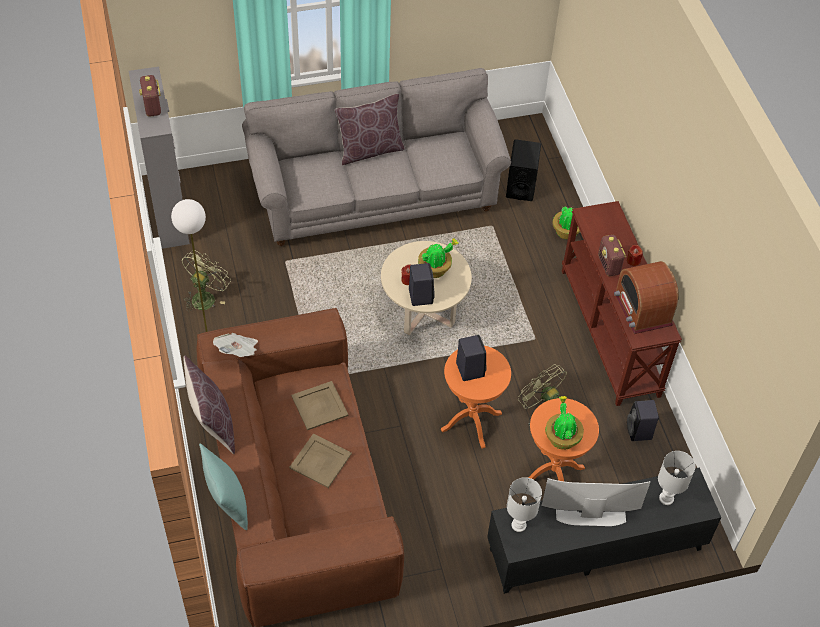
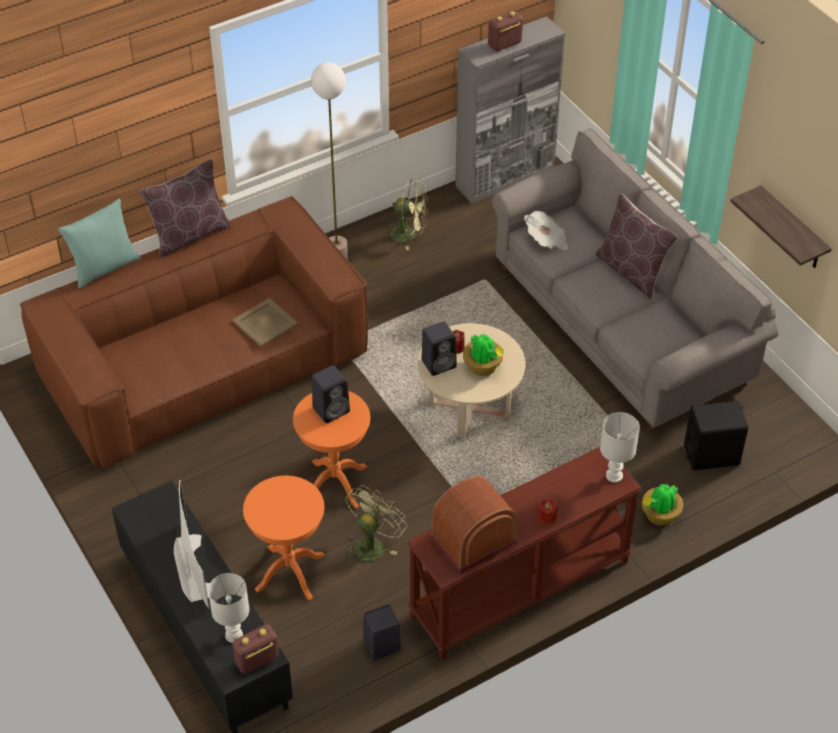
camera: 75 degrees right, 5 degrees down
newspaper [213,333,258,357] -> newspaper moved to [524,211,568,250]
beige tray [289,434,352,488] -> none
white table lamp [507,477,542,532] -> white table lamp moved to [600,412,640,483]
potted plant [545,396,584,450] -> none
radio [598,235,626,276] -> radio moved to [232,624,279,674]
none -> shelf [730,185,832,268]

